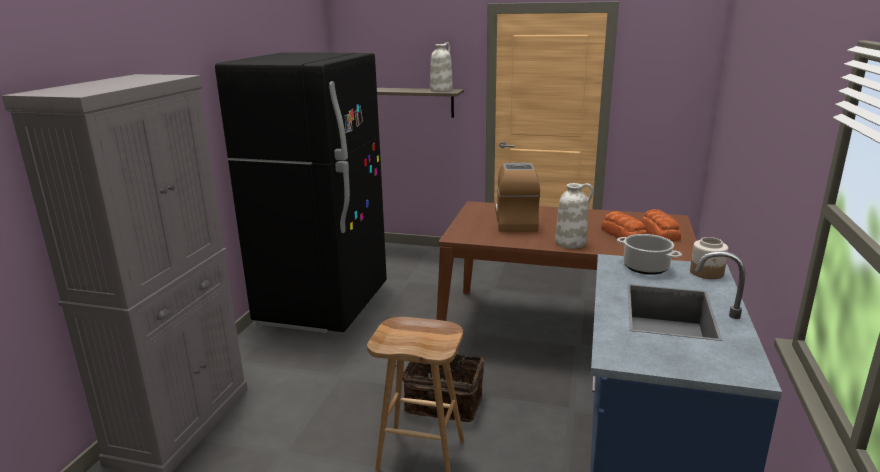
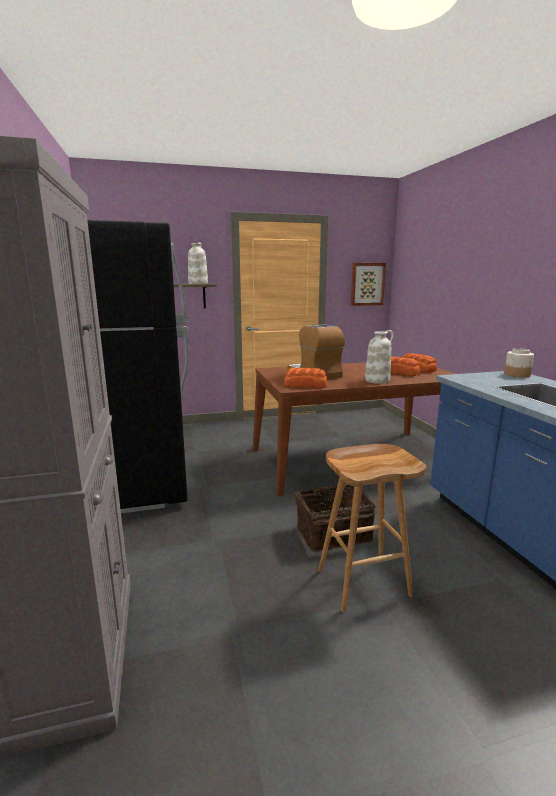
camera: 30 degrees left, 5 degrees down
cooking pot [617,234,682,275] -> none
none -> bread [284,368,327,388]
none -> picture [351,263,386,306]

